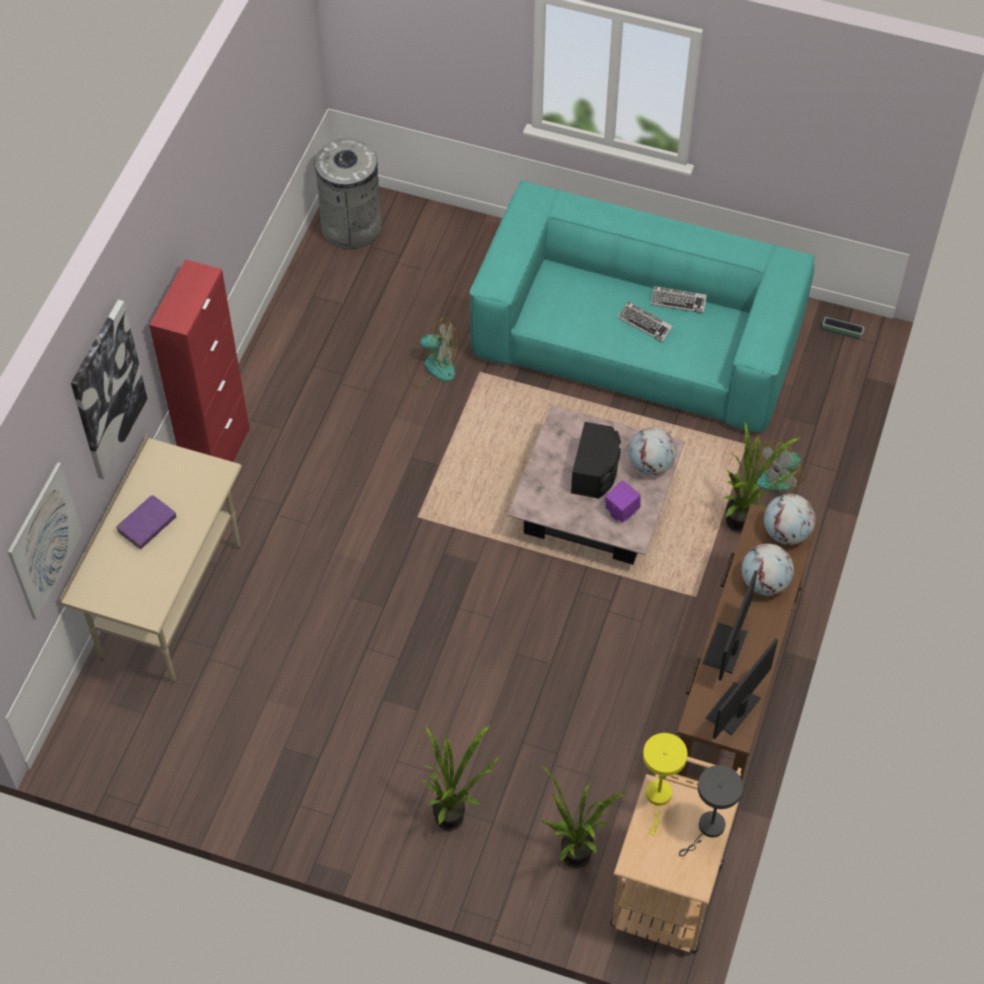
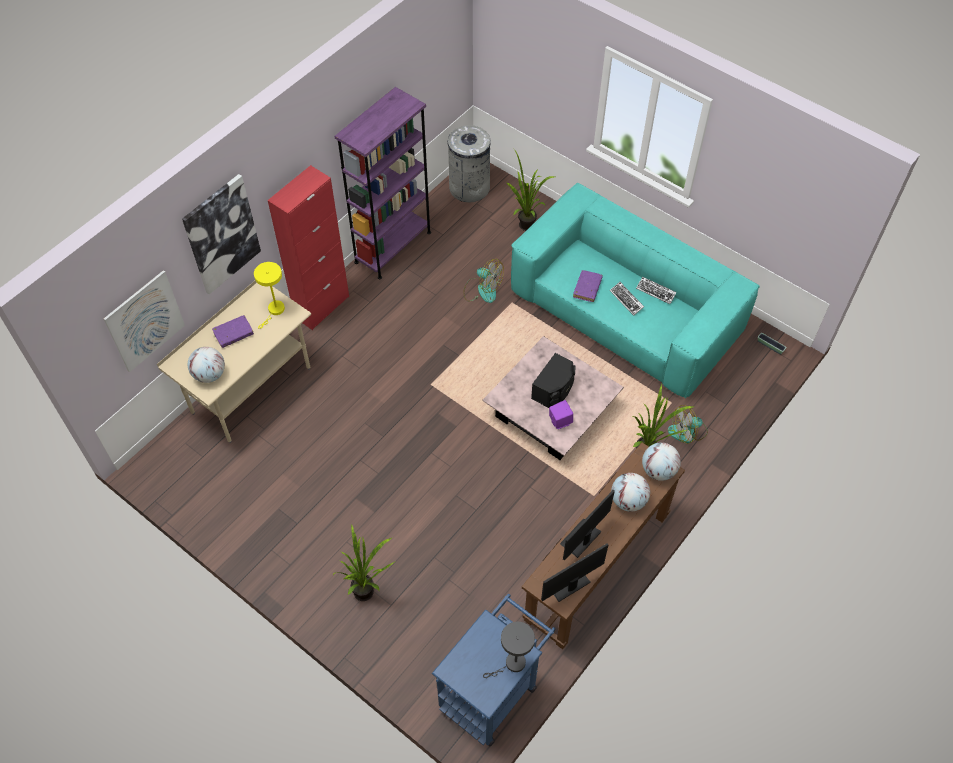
camera: 20 degrees right, 0 degrees up
potted plant [541,766,629,868] -> potted plant moved to [507,149,555,231]
beige cart [610,756,741,953] -> blue cart [432,593,556,747]
globe [629,427,676,475] -> globe moved to [188,347,225,383]
yellow table lamp [643,733,687,836] -> yellow table lamp moved to [254,262,285,329]
none -> purple bookcase [335,87,431,279]
none -> purple book [573,270,603,302]

